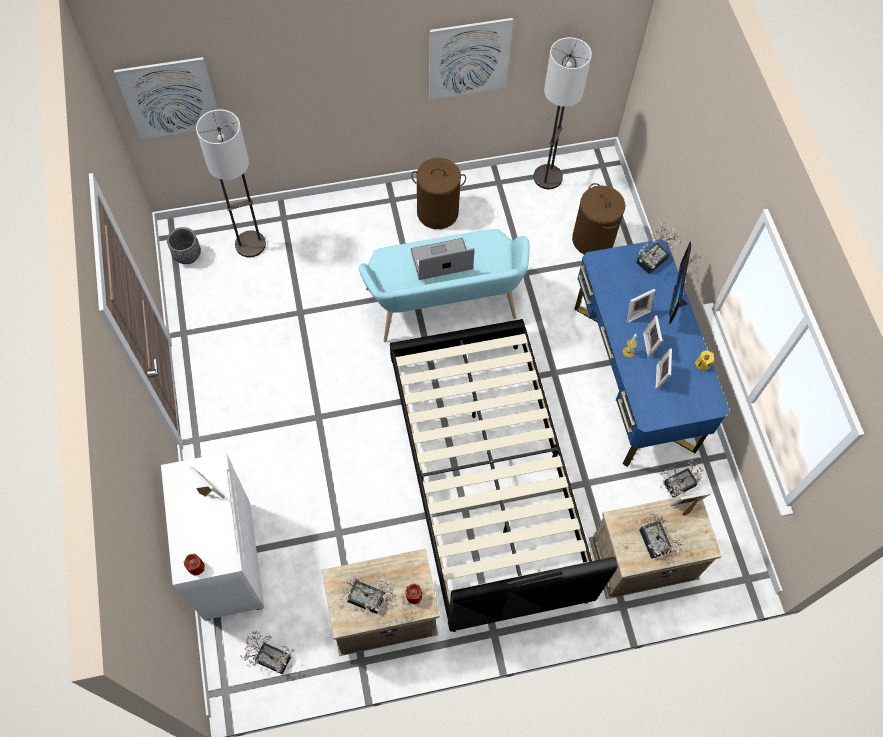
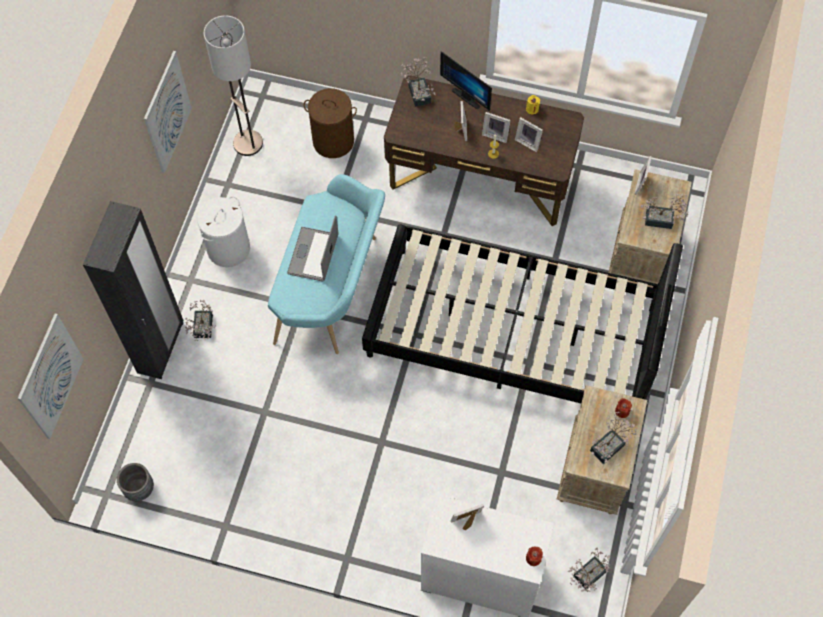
camera: 60 degrees left, 0 degrees up
floor lamp [196,109,266,257] -> none
brown laundry basket [411,158,466,229] -> white laundry basket [197,196,250,267]
blue desk [574,239,730,467] -> brown desk [384,75,584,226]
potted plant [660,460,704,498] -> potted plant moved to [185,299,216,341]
none -> black wardrobe [83,201,184,379]

